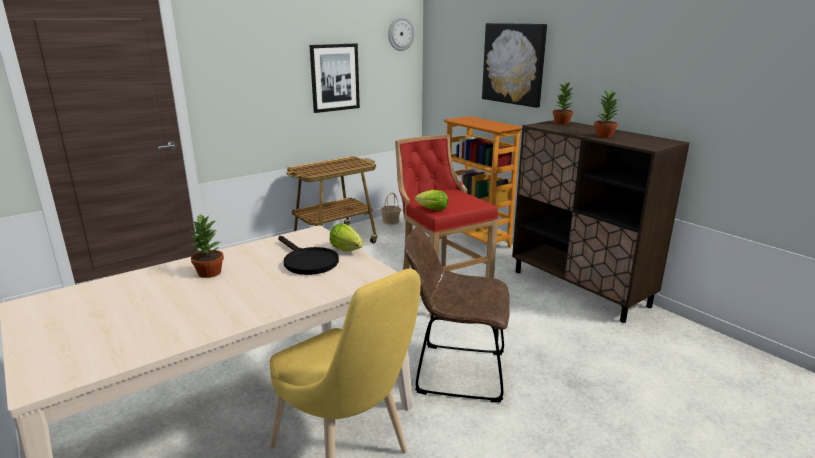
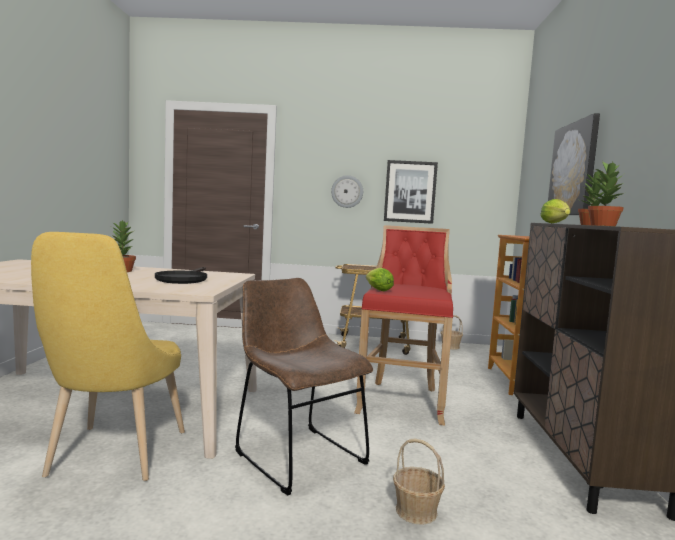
camera: 40 degrees right, 15 degrees down
lettuce [330,223,363,251] -> lettuce moved to [540,199,571,223]
wall clock [388,17,415,51] -> wall clock moved to [331,175,363,208]
none -> basket [393,438,445,525]

